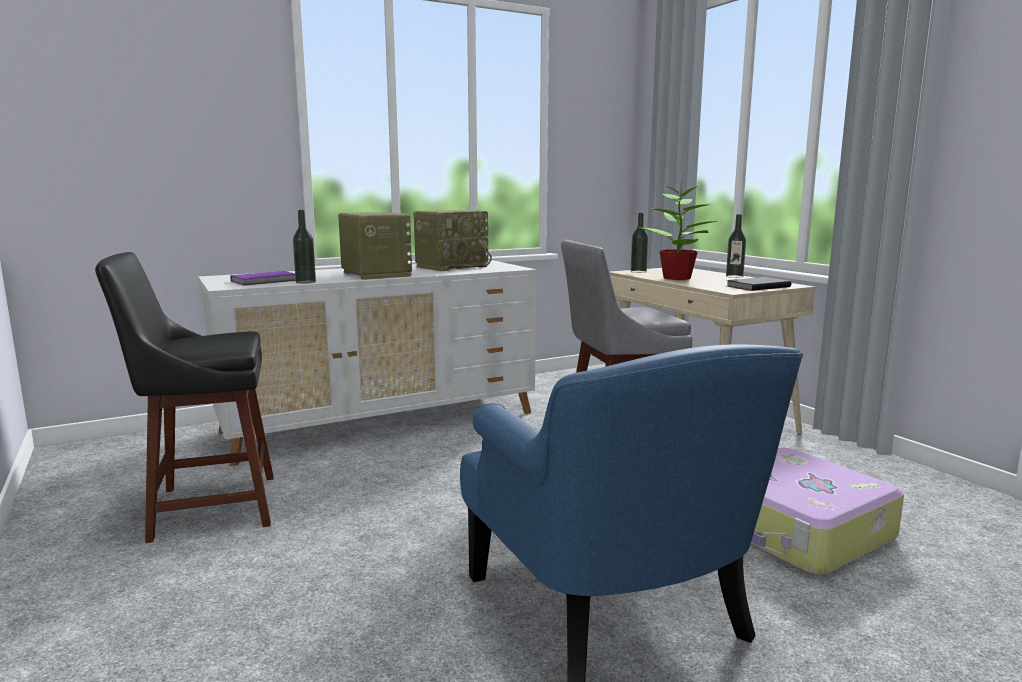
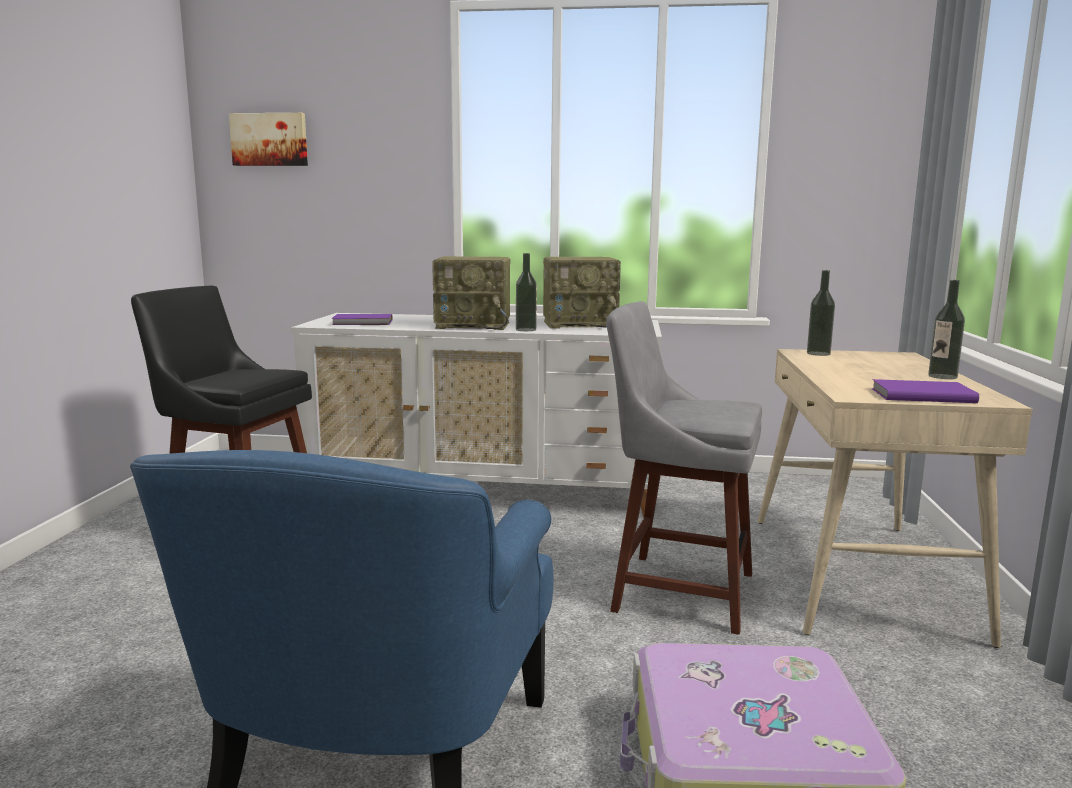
camera: 35 degrees right, 0 degrees up
bottle [293,210,316,284] -> bottle moved to [516,253,537,331]
radio [338,212,412,280] -> radio turned 90 degrees clockwise [432,256,510,330]
potted plant [639,180,718,280] -> none
black book [727,277,791,291] -> purple book [871,379,979,403]
none -> picture [229,113,308,166]

